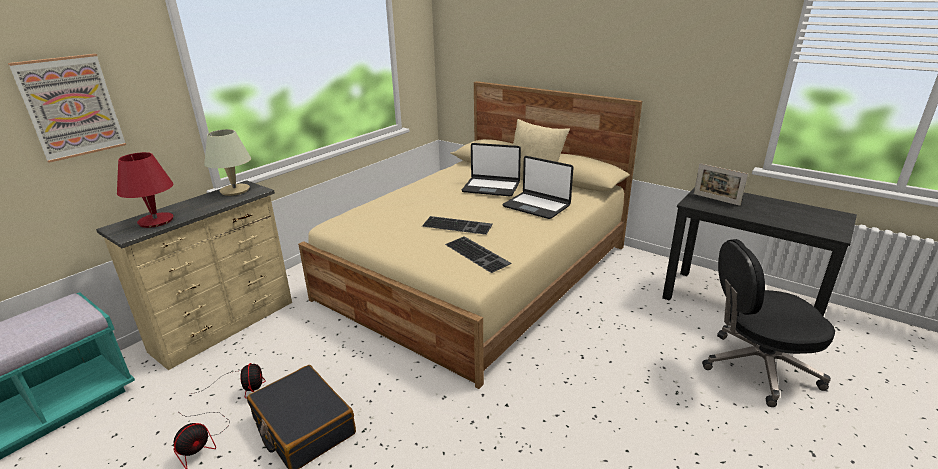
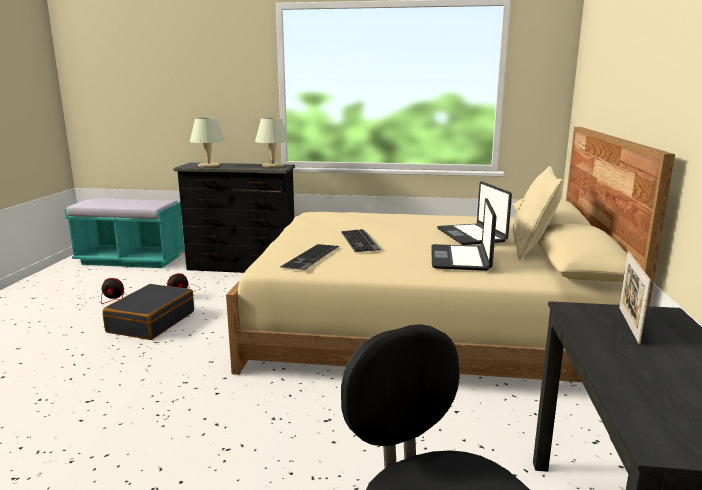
camera: 60 degrees right, 10 degrees down
picture [8,54,126,163] -> none
beige dresser [96,180,292,370] -> black dresser [173,163,295,273]
red table lamp [117,152,173,228] -> beige table lamp [190,118,225,167]

